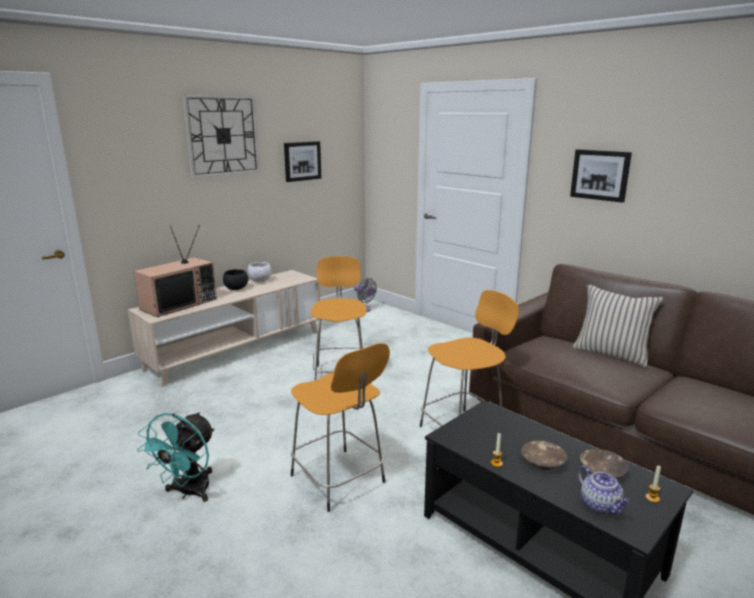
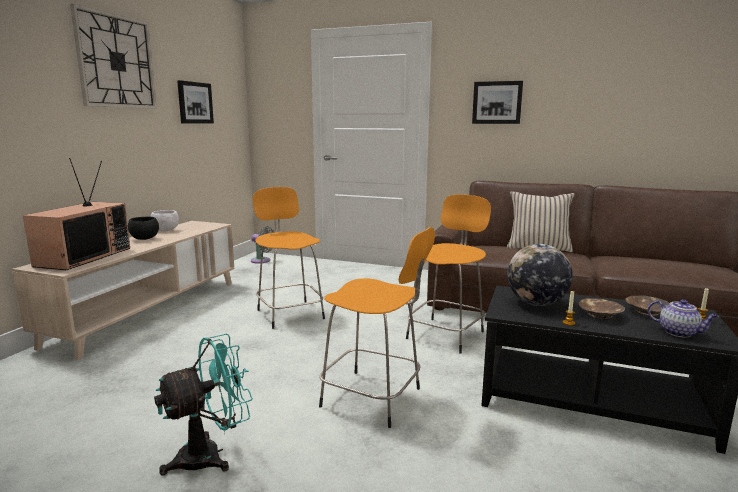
camera: 25 degrees left, 5 degrees down
turquoise fan [137,412,215,502] -> turquoise fan turned 120 degrees counterclockwise [154,334,253,475]
none -> globe [507,244,573,306]

